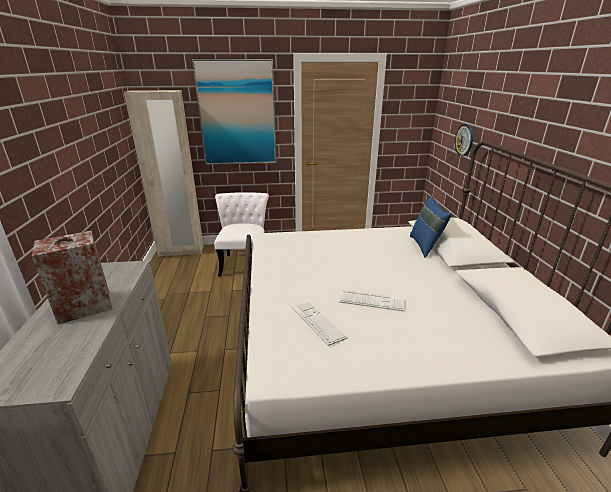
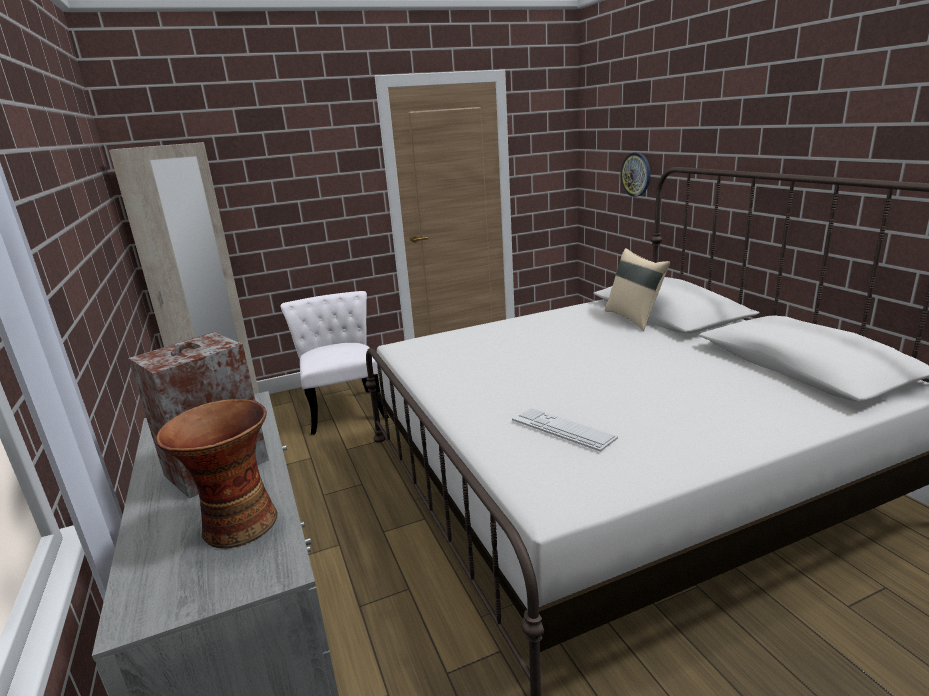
camera: 15 degrees left, 5 degrees down
picture [192,59,277,165] -> none
keyboard [339,290,404,311] -> none
blue pillow [410,196,451,258] -> beige pillow [605,248,670,331]
none -> vase [156,399,277,549]

